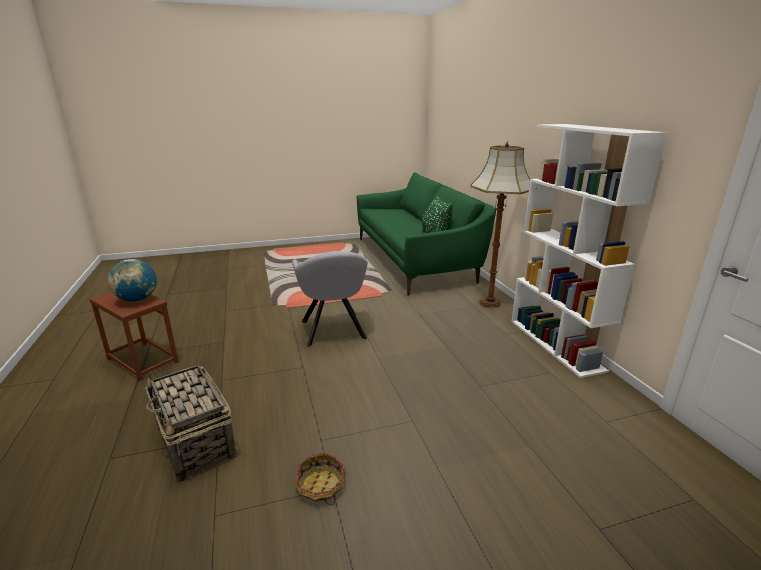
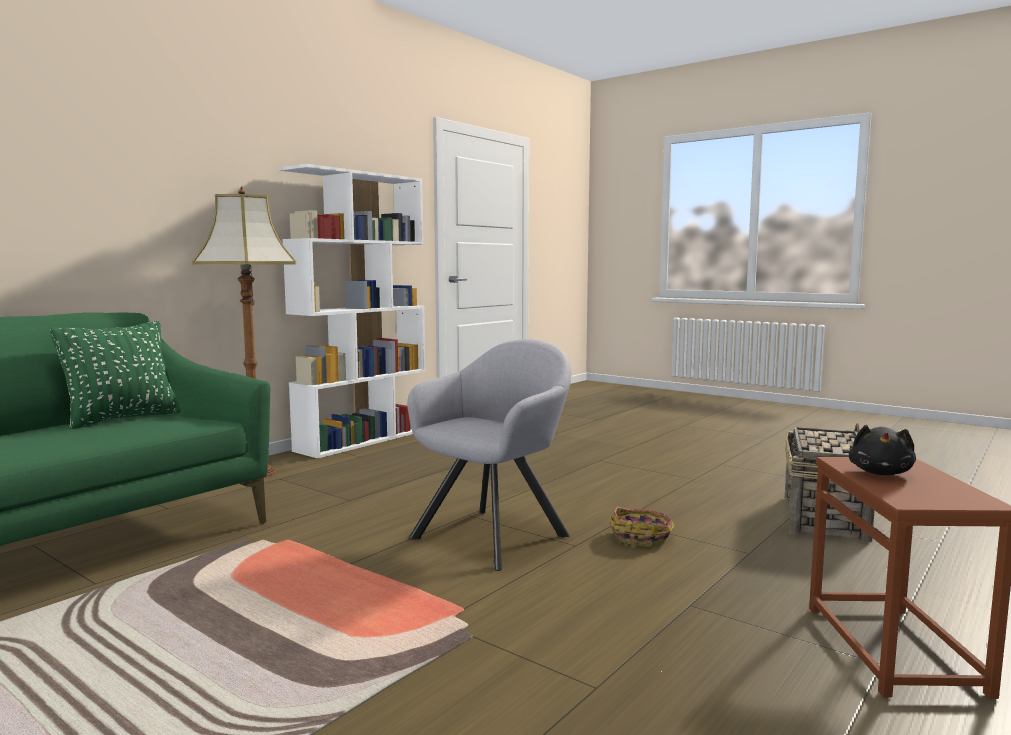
camera: 125 degrees left, 15 degrees down
globe [108,259,157,302] -> black plush toy [849,425,916,475]
basket [294,452,346,505] -> basket moved to [609,507,675,547]

